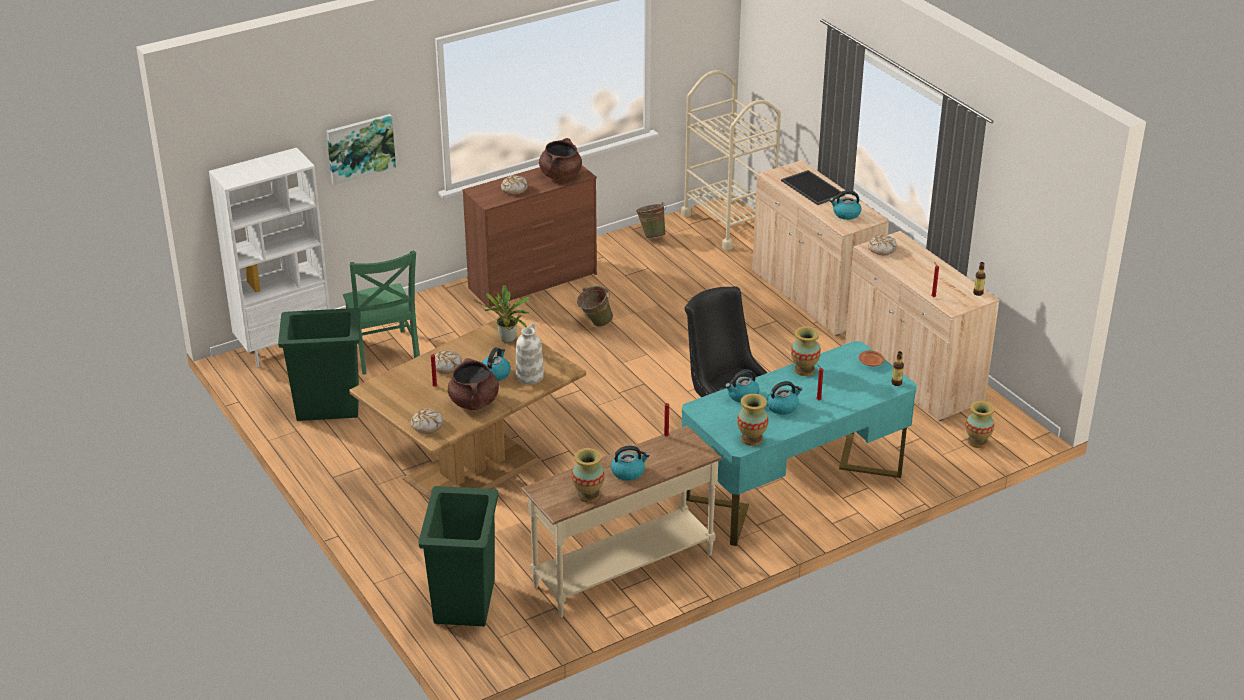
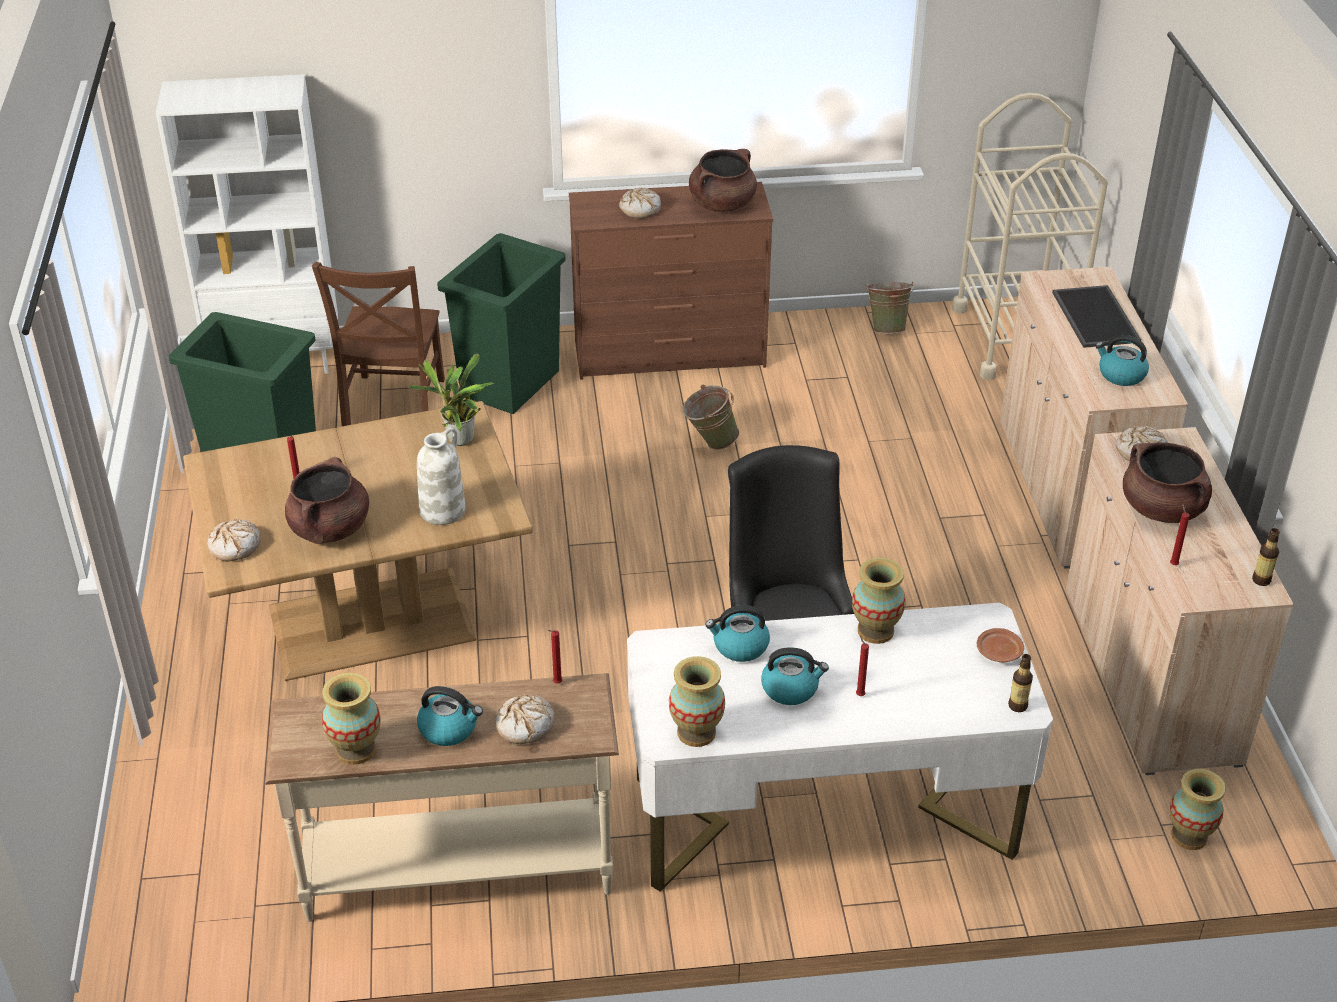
camera: 25 degrees right, 5 degrees up
picture [326,114,396,185] -> none
green chair [343,250,420,374] -> brown chair [312,262,445,426]
green trash can [418,486,498,626] -> green trash can moved to [437,233,566,414]
bread [435,350,462,374] -> bread moved to [495,694,555,744]
kettle [482,347,511,381] -> none
turquoise desk [682,341,917,546] -> white desk [627,603,1053,892]
none -> brown cooking pot [1123,442,1212,523]

